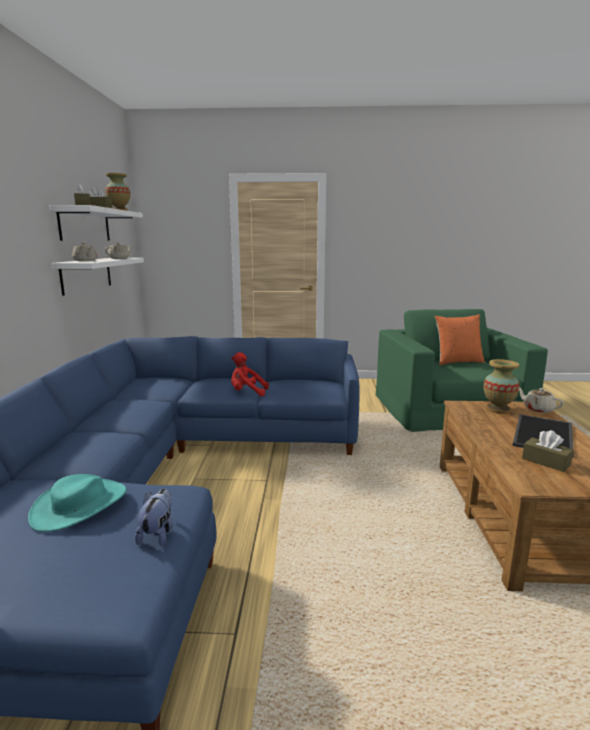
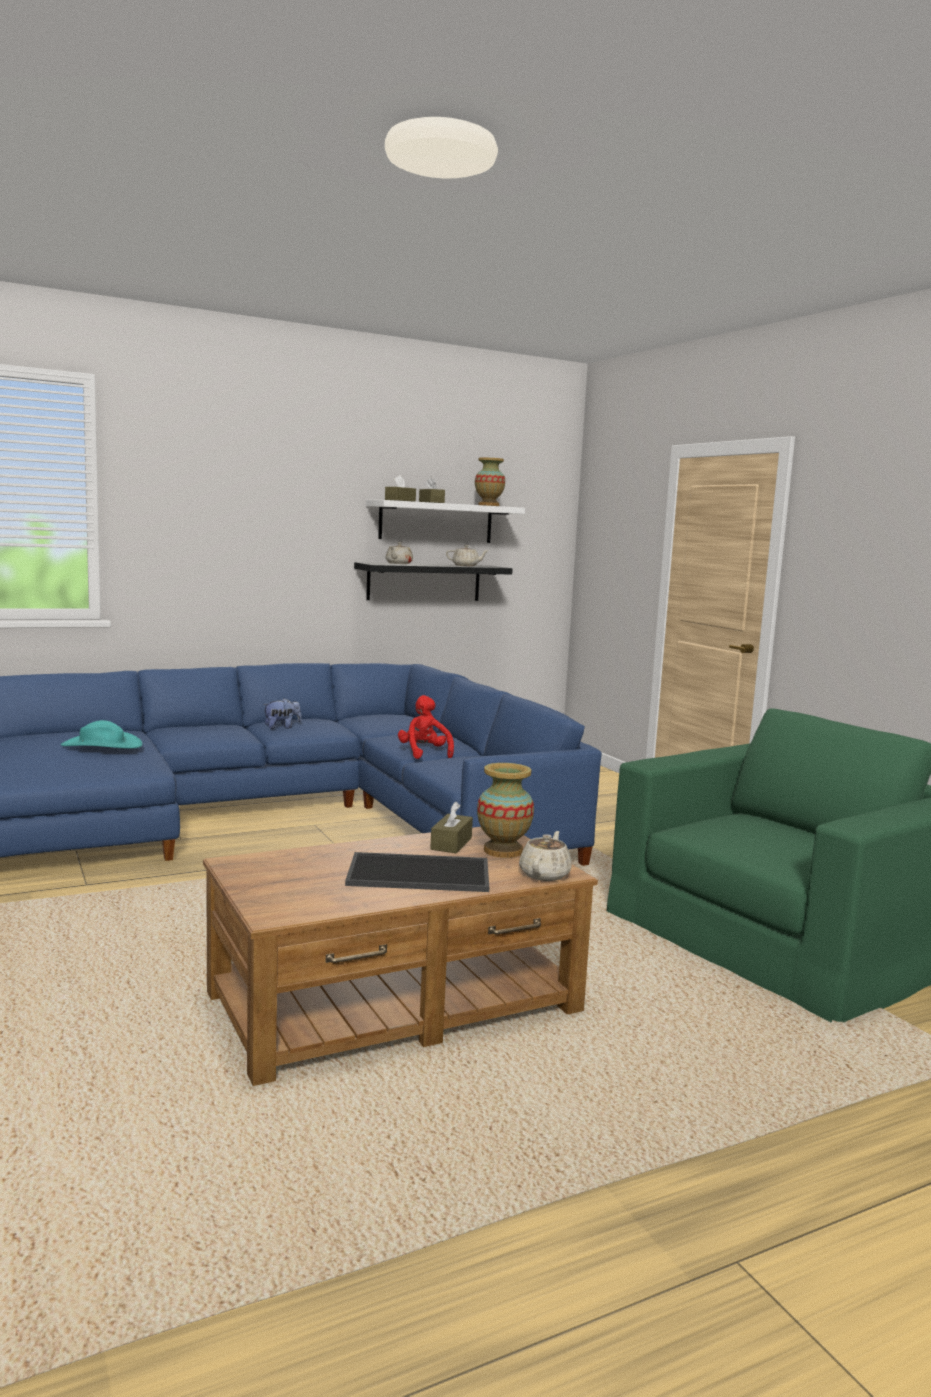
camera: 60 degrees right, 5 degrees down
white shelf [51,258,144,296] -> black shelf [354,562,512,601]
plush toy [135,489,173,547] -> plush toy moved to [263,698,302,729]
orange pillow [435,314,485,365] -> none
brown tissue box [522,430,574,472] -> brown tissue box moved to [430,801,473,853]

